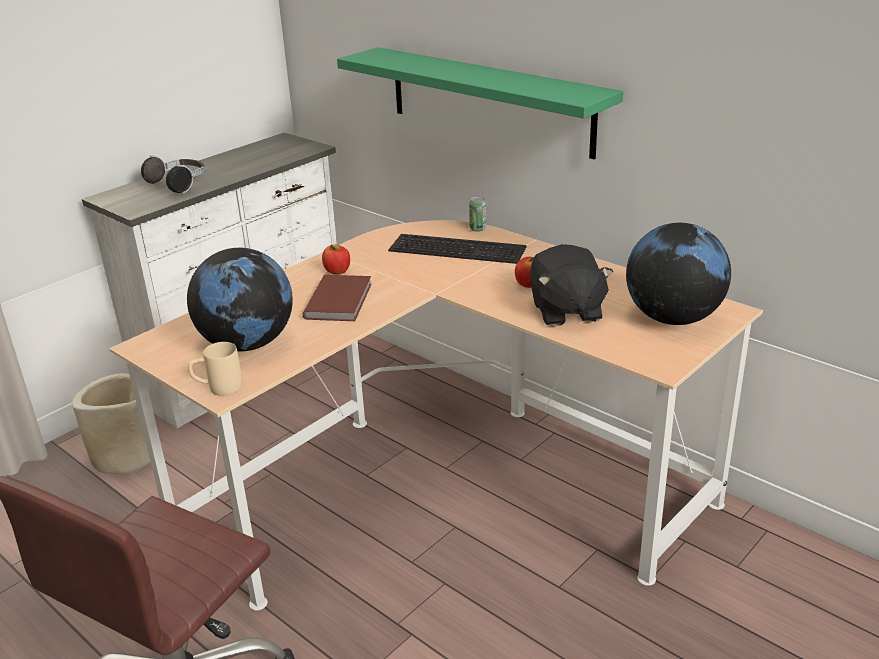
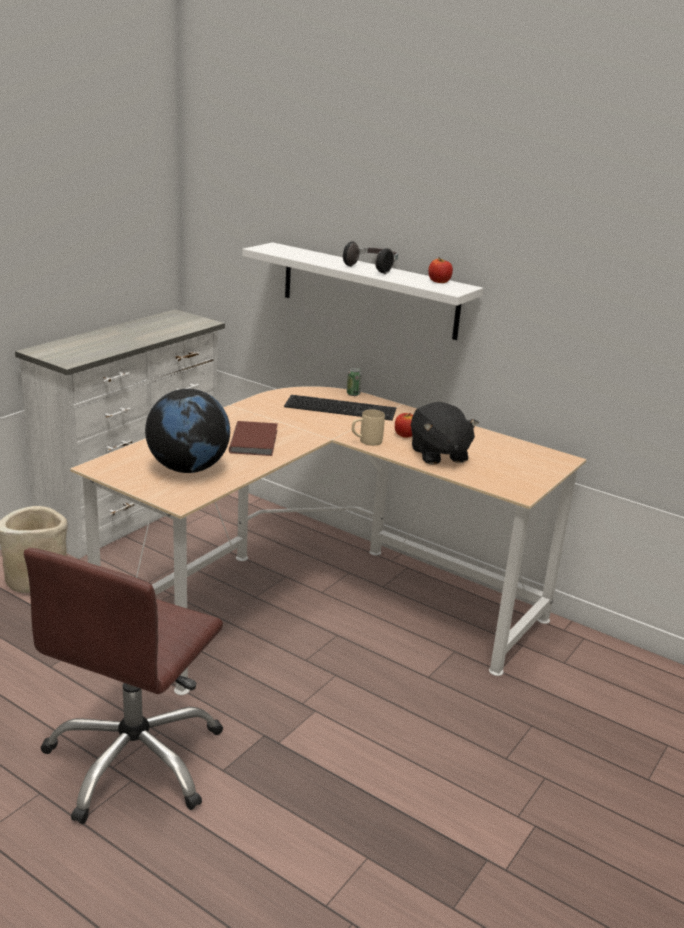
camera: 10 degrees left, 5 degrees down
headphones [141,156,206,194] -> headphones moved to [343,241,398,274]
beige mug [188,342,243,396] -> beige mug moved to [352,409,385,446]
apple [322,244,350,274] -> apple moved to [428,257,453,283]
green shelf [337,47,623,159] -> white shelf [243,242,483,340]
globe [626,223,731,325] -> none

